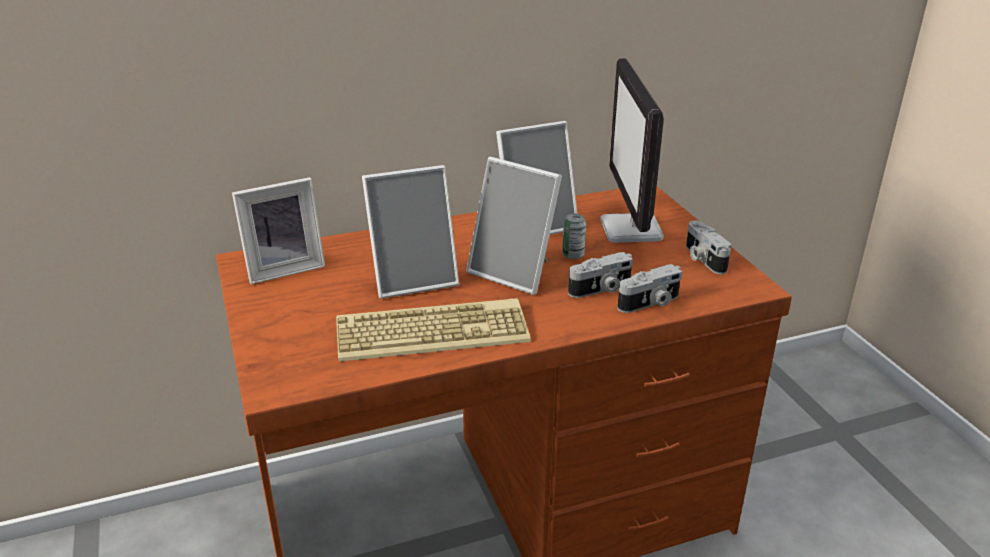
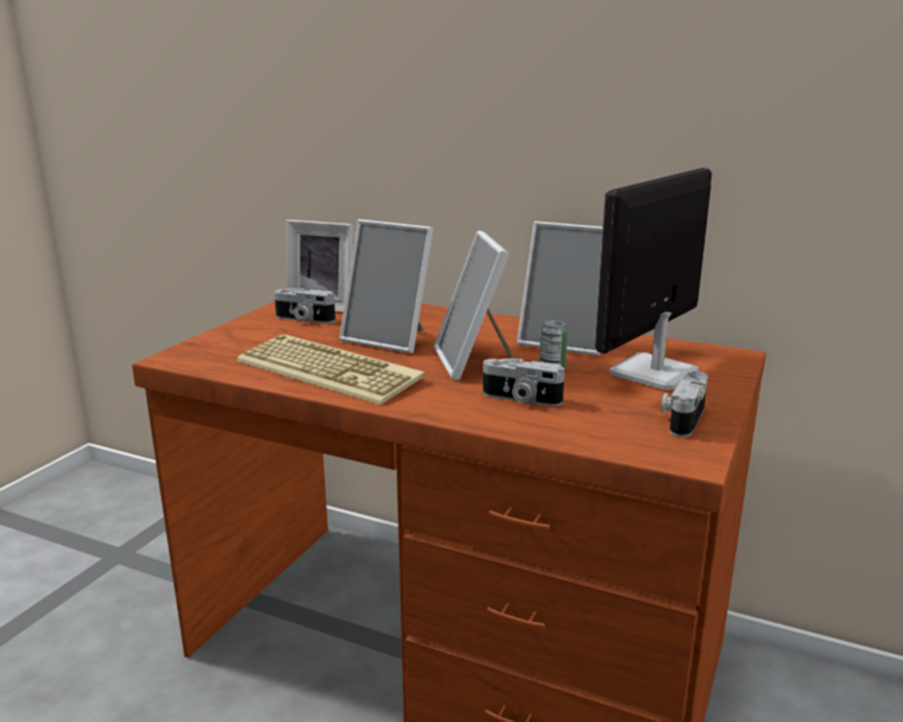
camera: 45 degrees right, 10 degrees down
camera [617,264,682,313] -> camera moved to [274,288,335,323]

